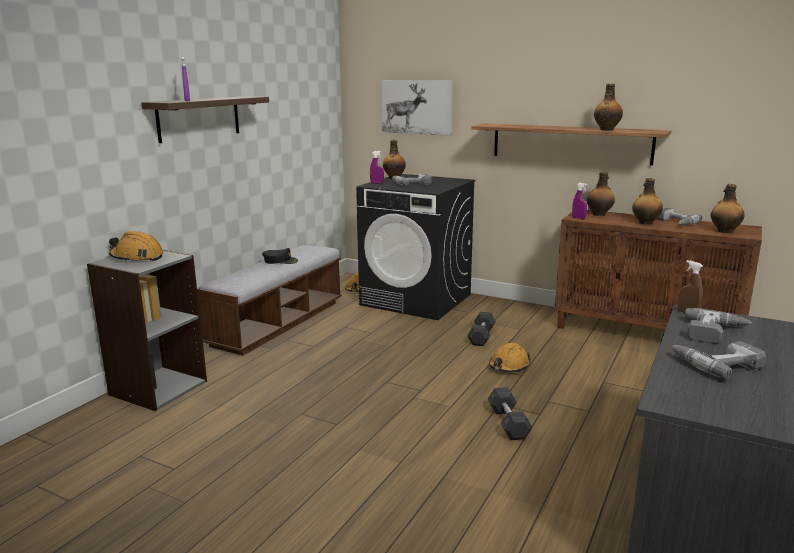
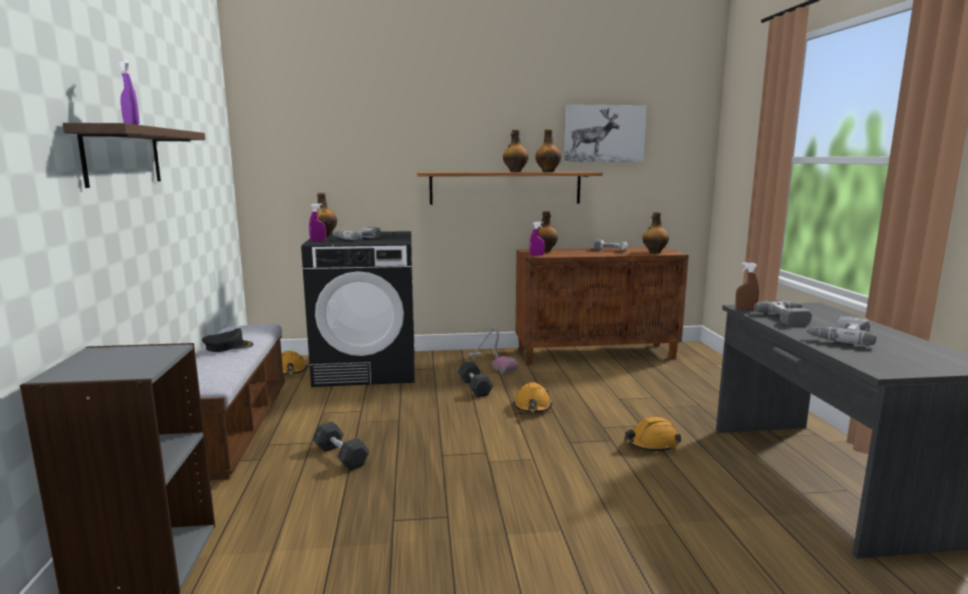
camera: 35 degrees left, 5 degrees down
orange hard hat [109,231,164,262] -> orange hard hat moved to [624,417,681,452]
picture [382,80,453,136] -> picture moved to [564,104,647,162]
grey dumbbell [488,387,533,440] -> grey dumbbell moved to [313,421,369,471]
bottle [632,178,663,225] -> bottle moved to [503,130,528,172]
none -> vacuum cleaner [467,326,518,373]

